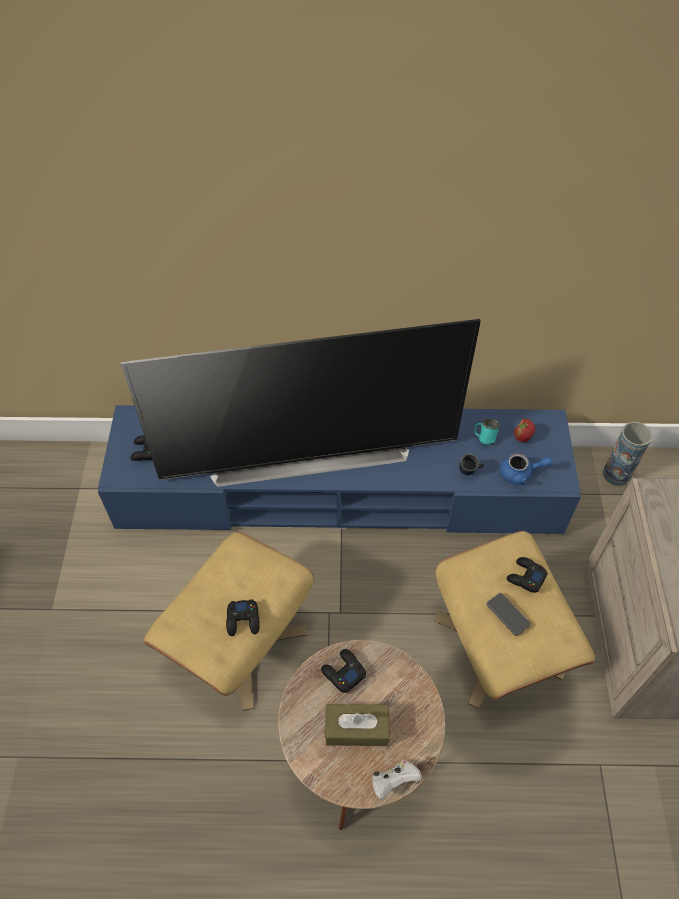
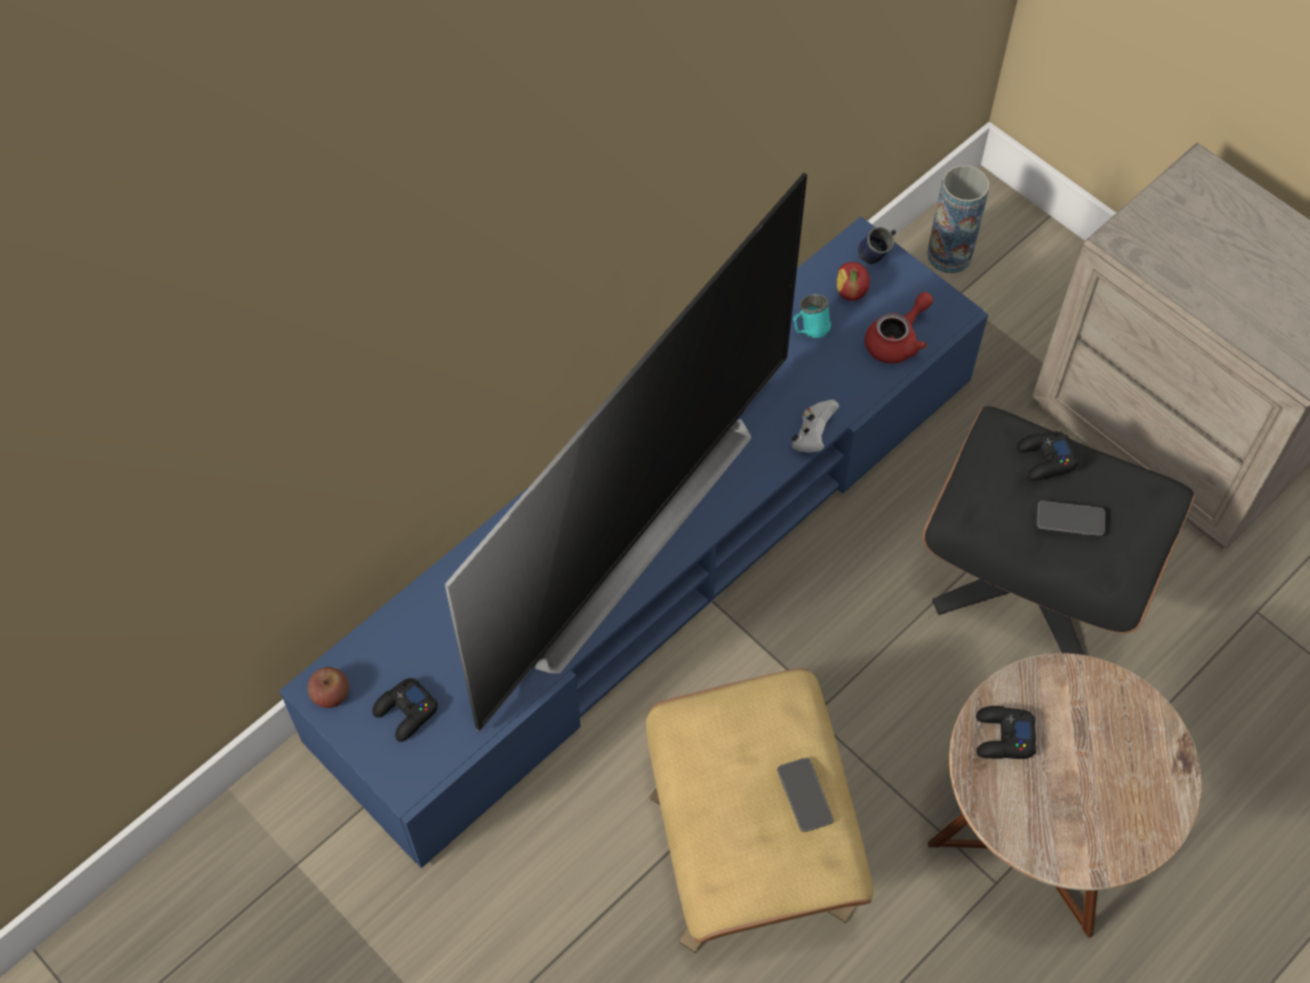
camera: 45 degrees left, 5 degrees up
black game controller [226,599,260,636] -> phone [777,758,833,832]
brown tissue box [325,704,390,746] -> none
white game controller [372,760,422,800] -> white game controller moved to [792,400,839,453]
beige ottoman [434,531,595,709] -> black ottoman [922,406,1196,655]
blue mug [459,454,484,475] -> blue mug moved to [858,227,896,264]
blue teapot [500,453,553,485] -> red teapot [865,292,933,364]
none -> apple [308,667,349,708]

